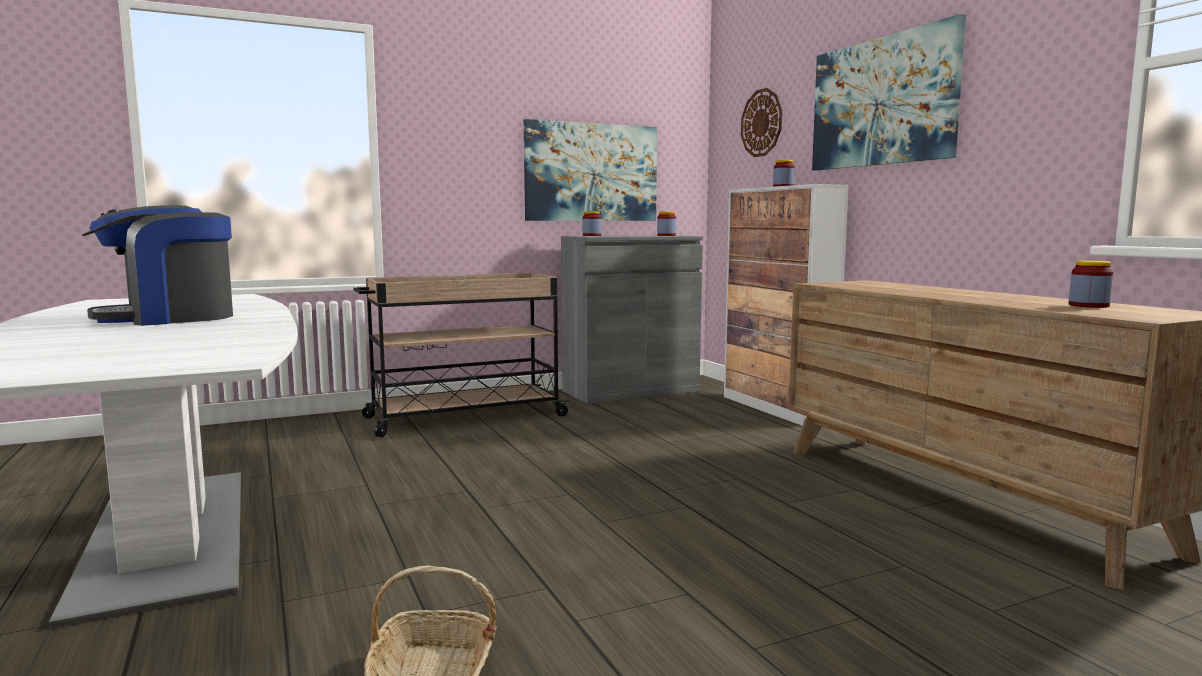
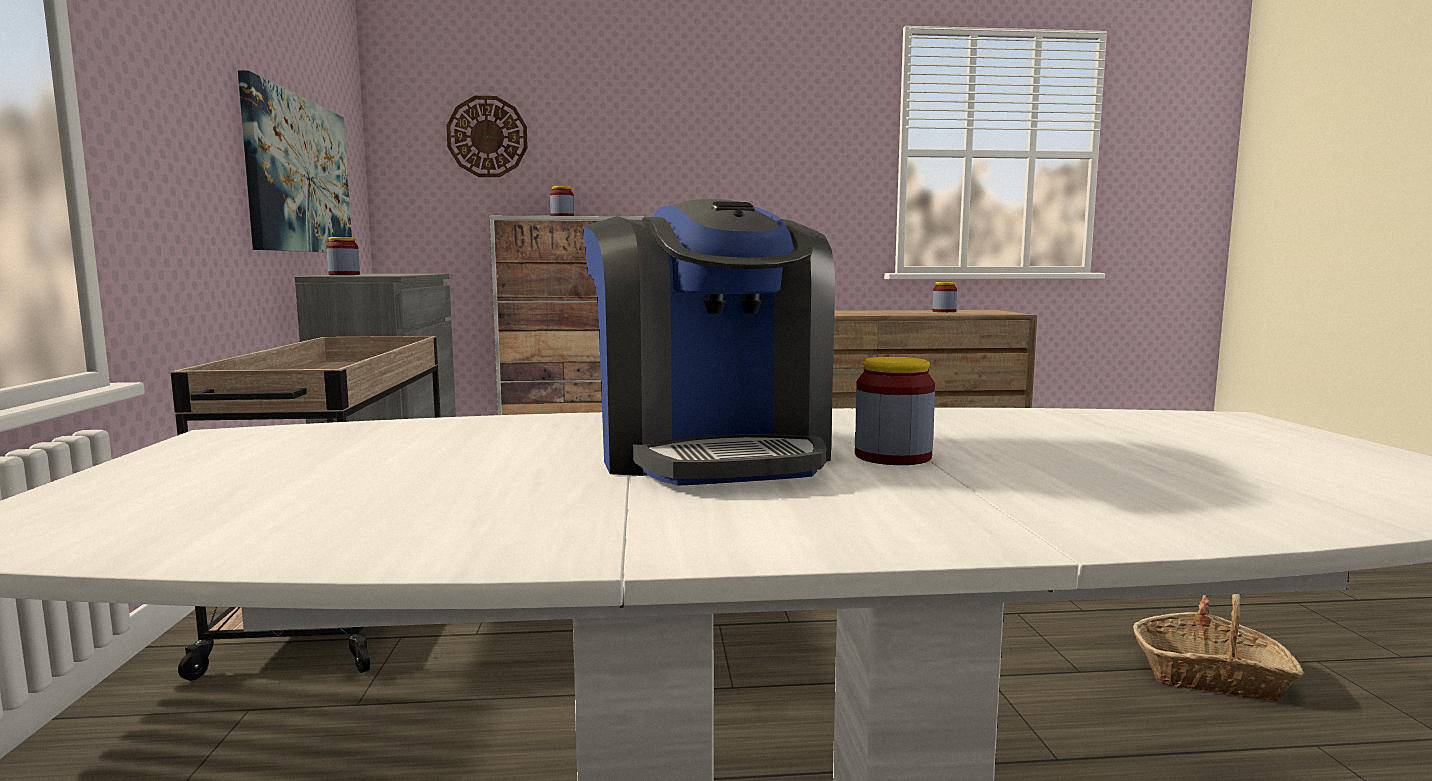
camera: 70 degrees left, 0 degrees up
jar [657,211,676,236] -> jar moved to [855,357,935,465]
picture [812,14,966,170] -> none

